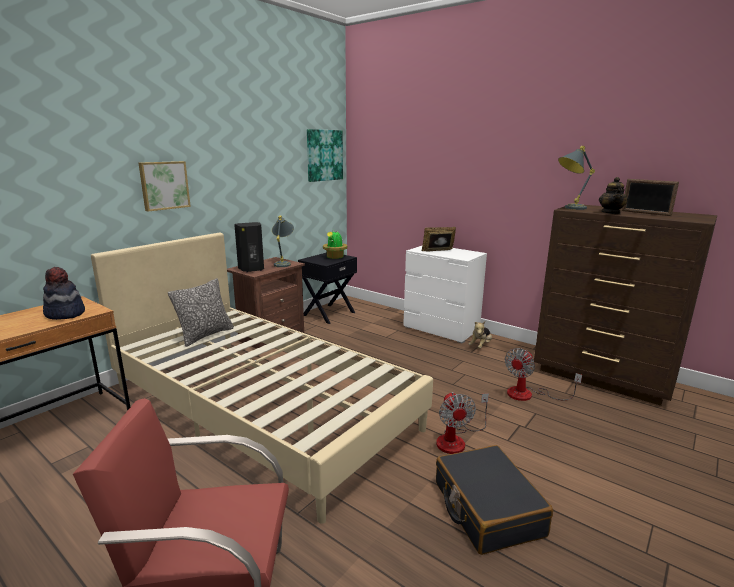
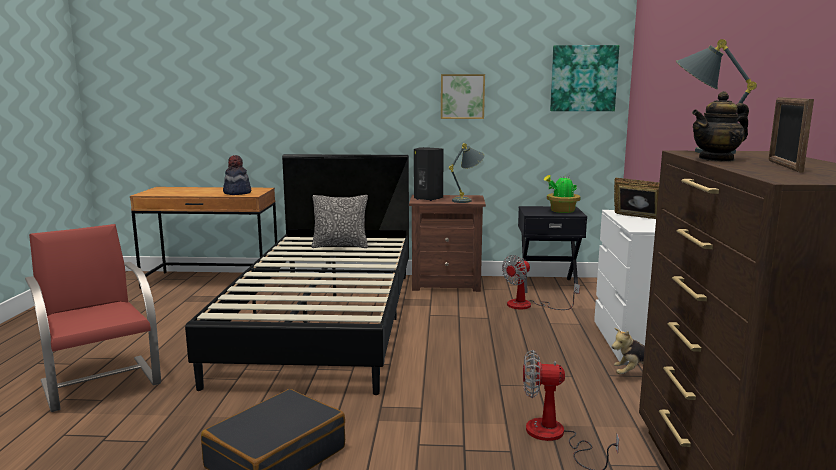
camera: 55 degrees right, 5 degrees down
beige bed [91,233,433,524] -> black bed [185,154,409,395]
picture [138,161,191,212] -> picture moved to [441,74,485,119]
fan [436,392,489,454] -> fan moved to [502,255,580,310]

